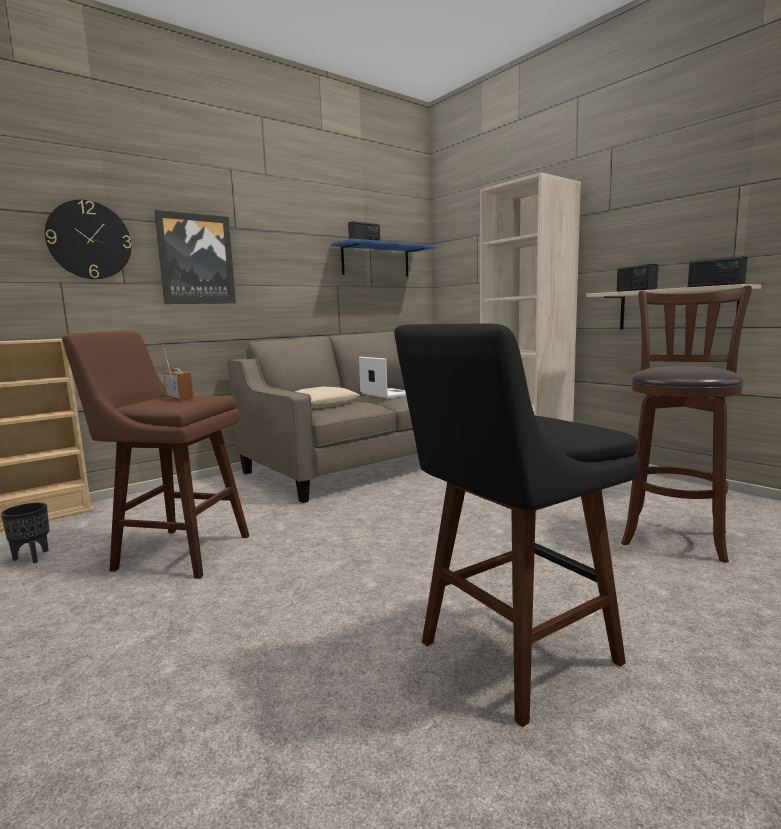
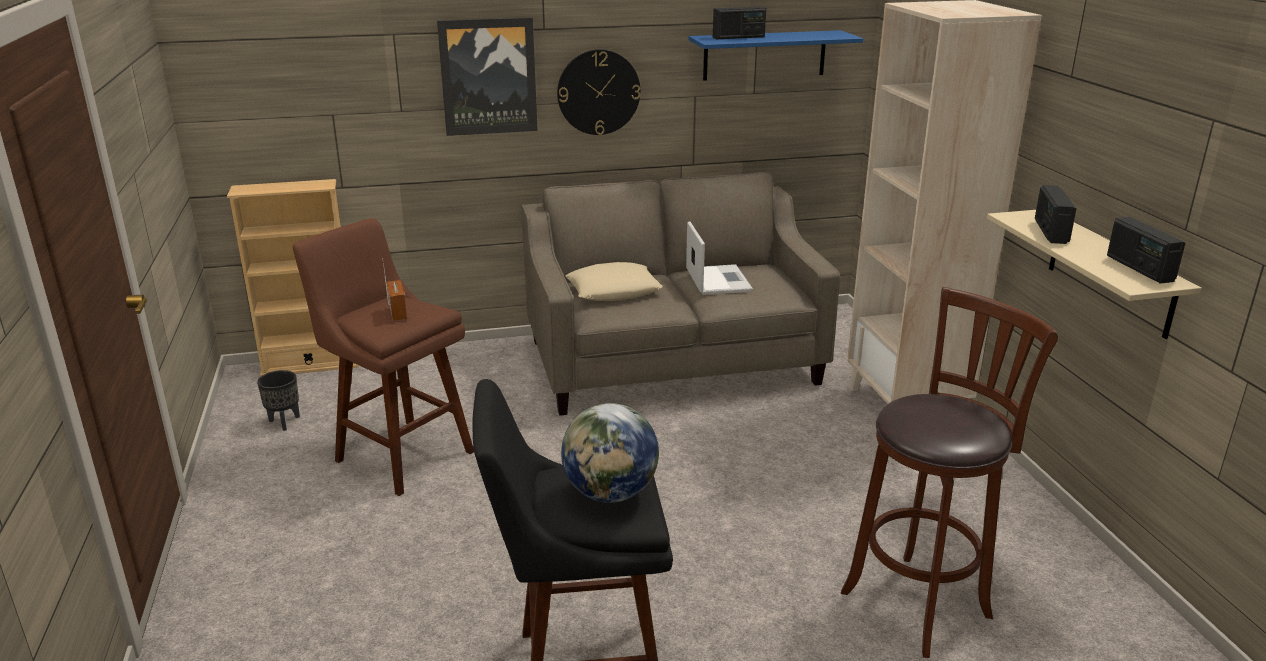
camera: 25 degrees right, 15 degrees up
wall clock [44,200,131,279] -> wall clock moved to [557,49,640,135]
none -> globe [561,403,659,503]

